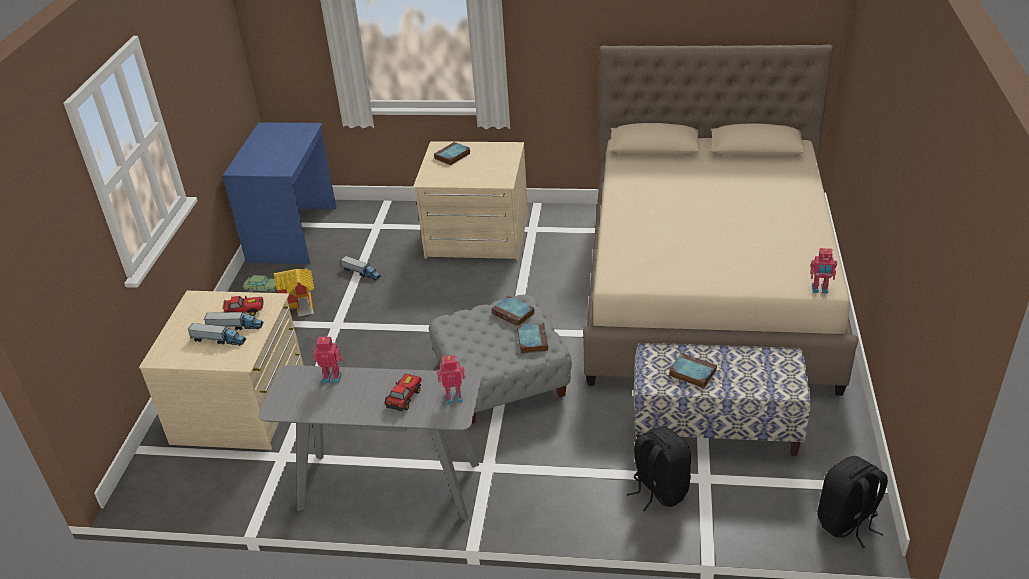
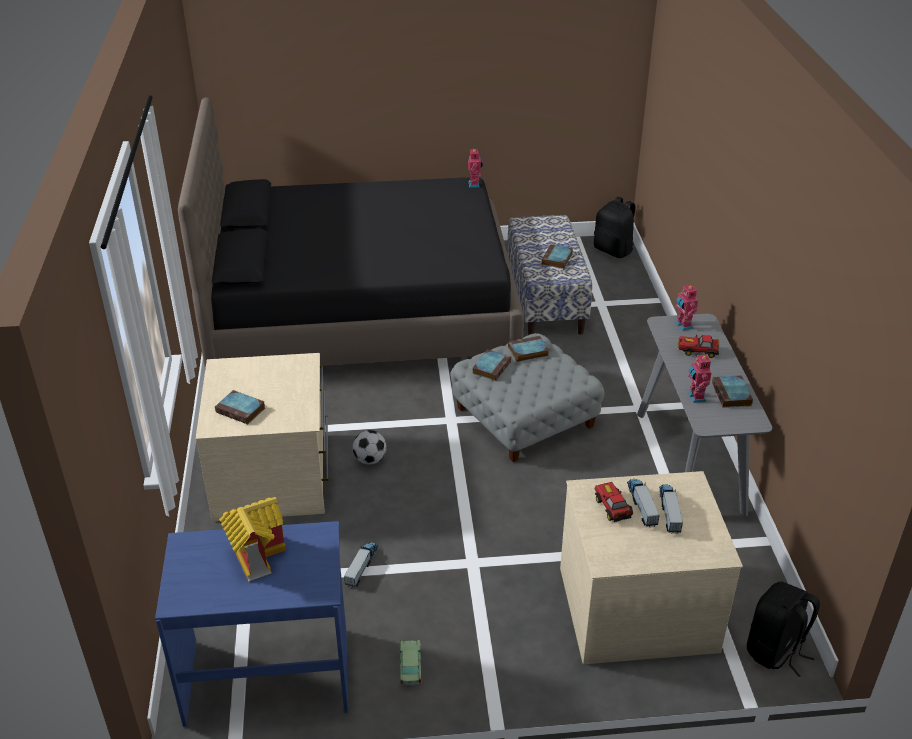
camera: 105 degrees left, 0 degrees up
toy house [274,269,314,317] -> toy house moved to [219,497,286,582]
beige bed [583,44,858,396] -> black bed [178,97,524,368]
black backpack [627,426,691,511] -> black backpack moved to [747,581,820,677]
none -> football [353,430,386,464]
none -> book [712,375,753,408]

